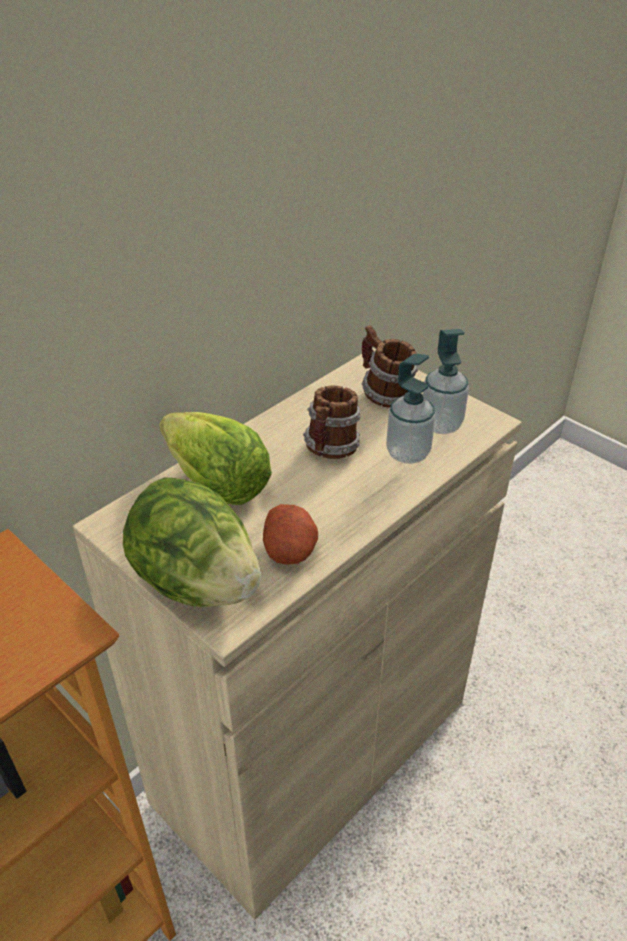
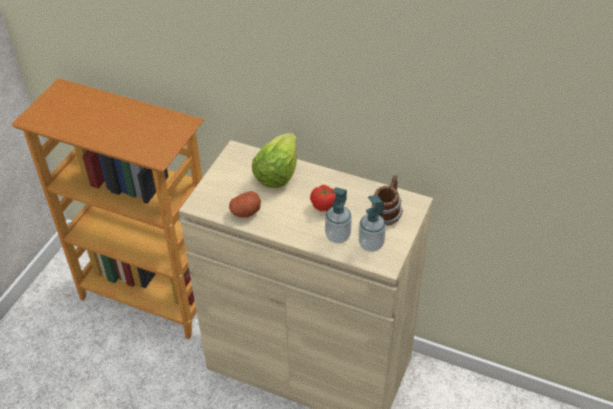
camera: 70 degrees right, 5 degrees up
lettuce [123,477,261,607] -> none
mug [303,386,361,459] -> tomato [310,185,336,211]

